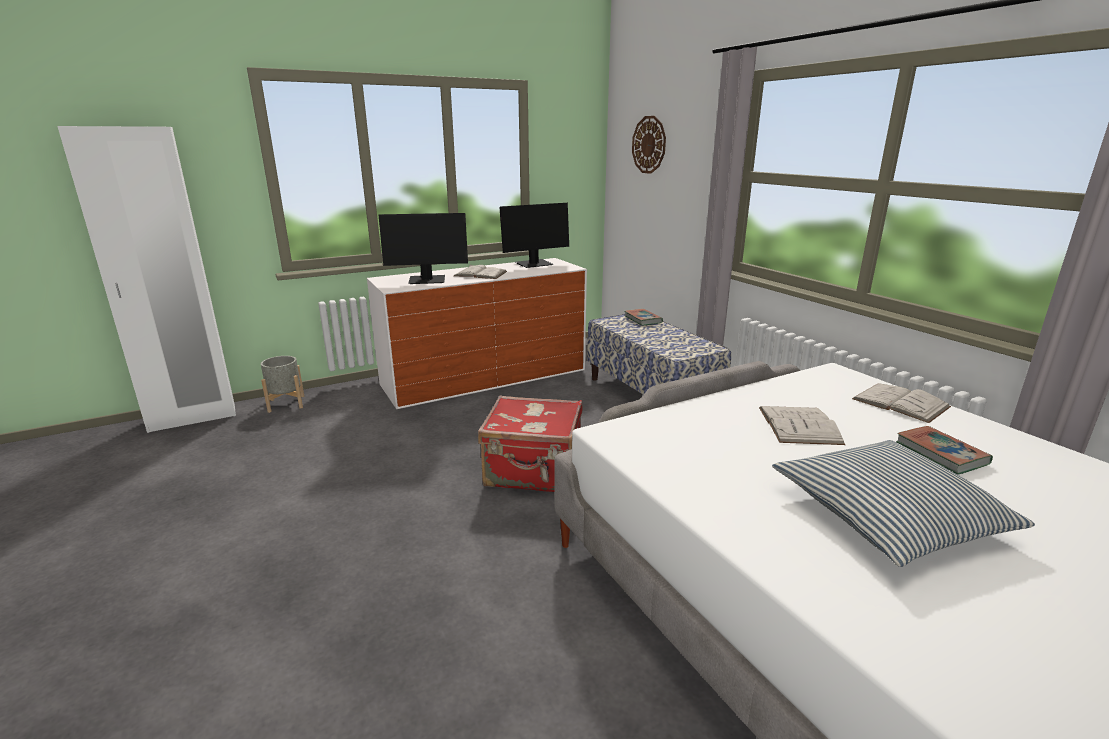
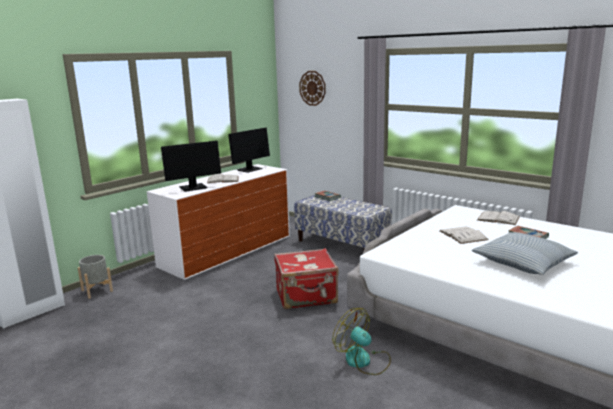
camera: 20 degrees left, 5 degrees down
none -> fan [332,308,391,375]

